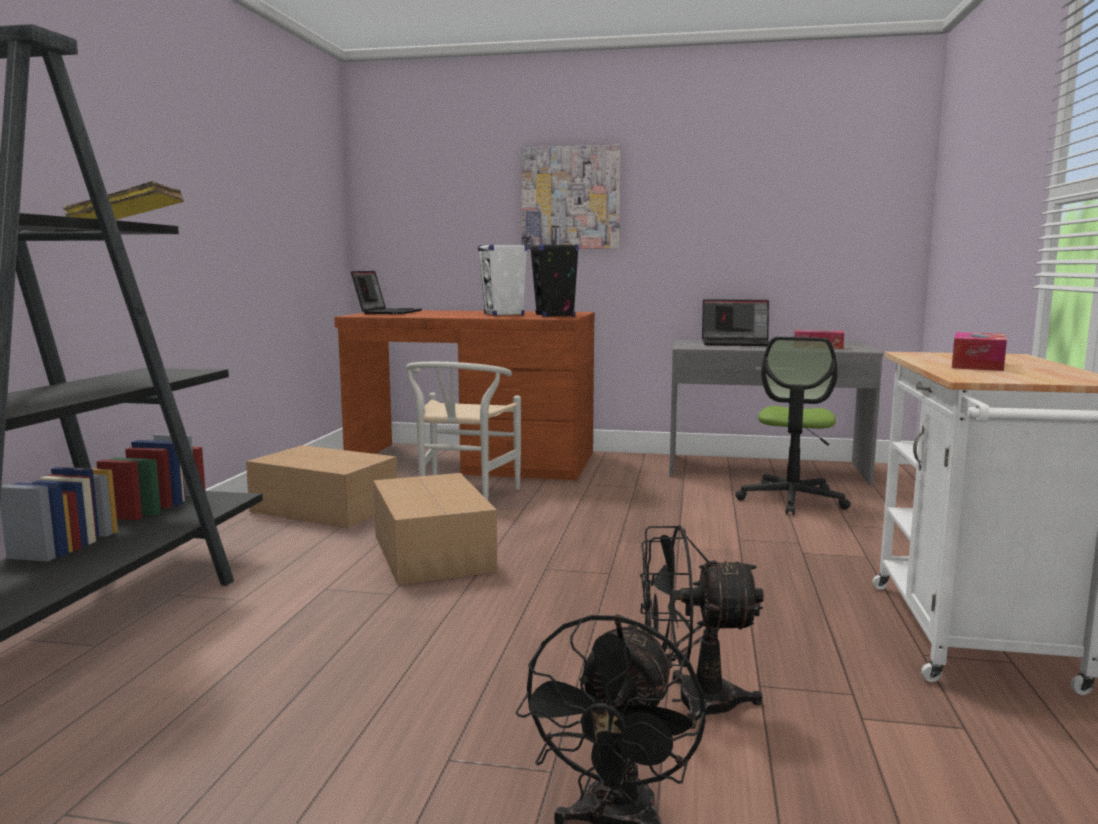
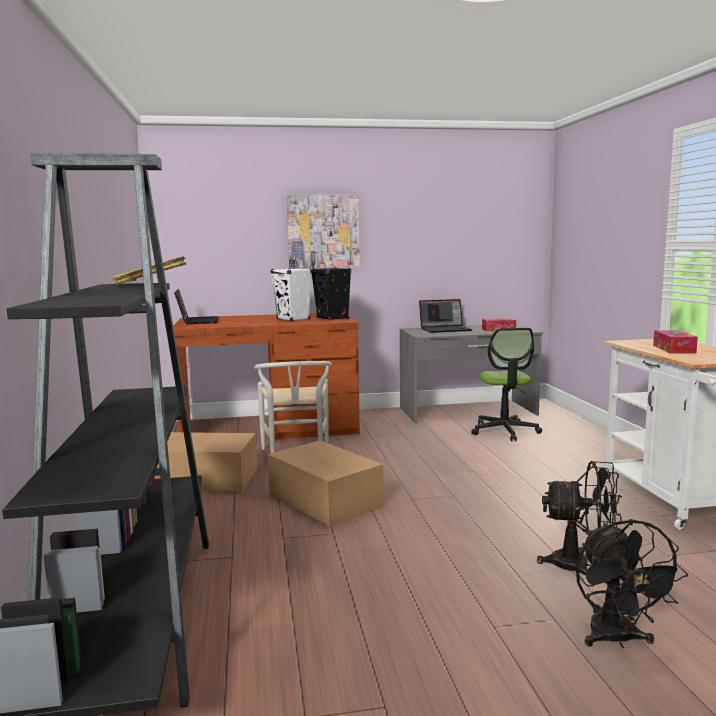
camera: 20 degrees left, 0 degrees up
black fan [640,525,764,729] -> black fan turned 150 degrees counterclockwise [537,461,622,576]

